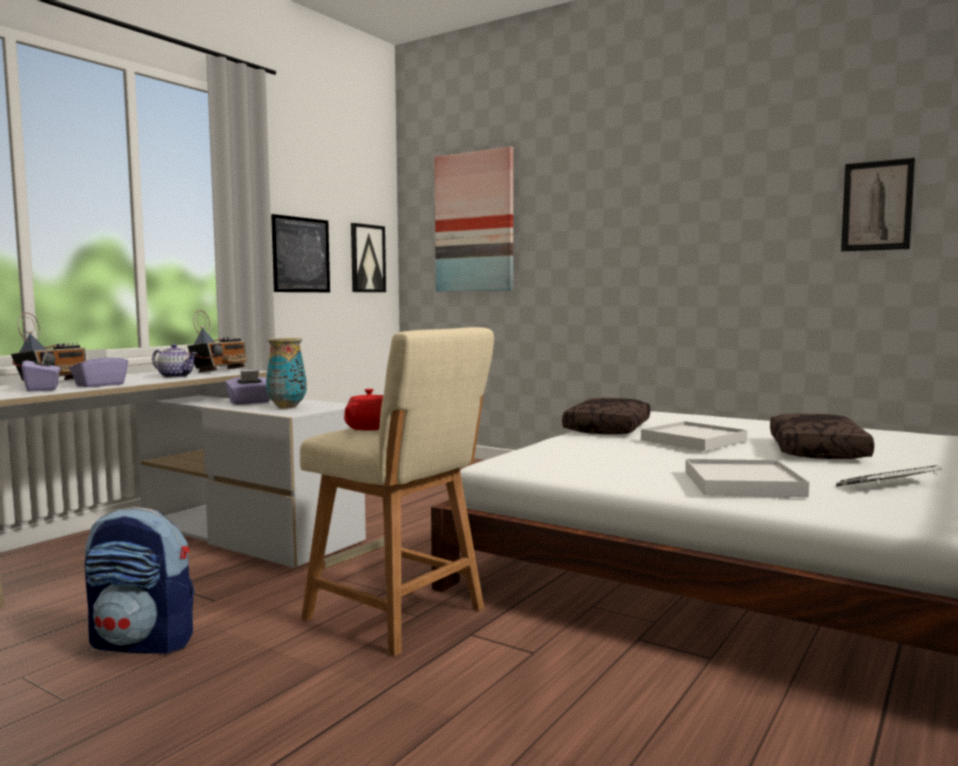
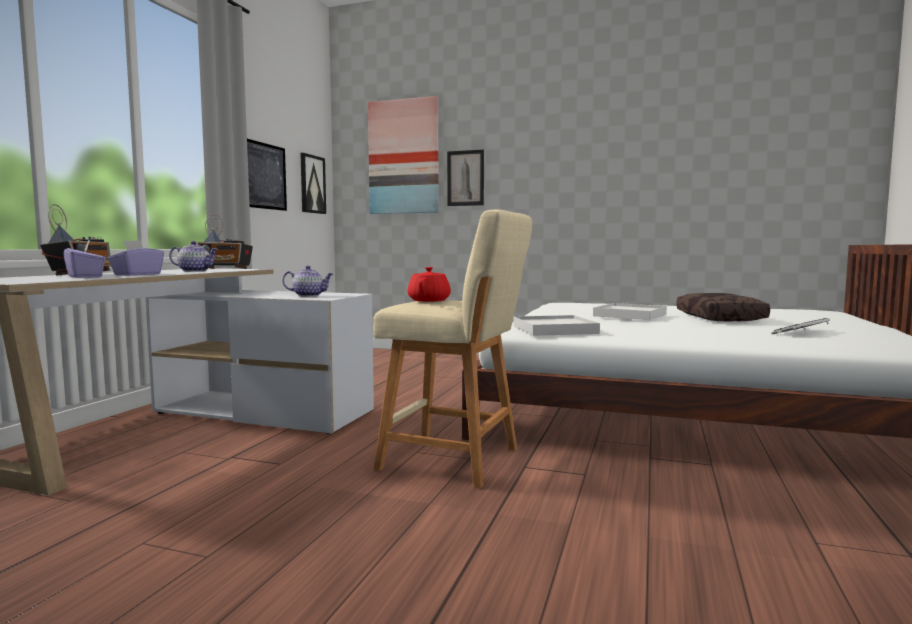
camera: 15 degrees left, 0 degrees up
backpack [85,507,194,655] -> none
radio [187,310,247,372] -> radio turned 90 degrees clockwise [197,214,253,269]
purple tissue box [225,370,270,405] -> none
vase [266,338,306,409] -> teapot [282,266,333,297]
brown pillow [562,398,650,434] -> none
white tray [685,459,809,497] -> white tray moved to [513,315,600,336]
picture [841,158,915,251] -> picture moved to [447,149,484,206]

